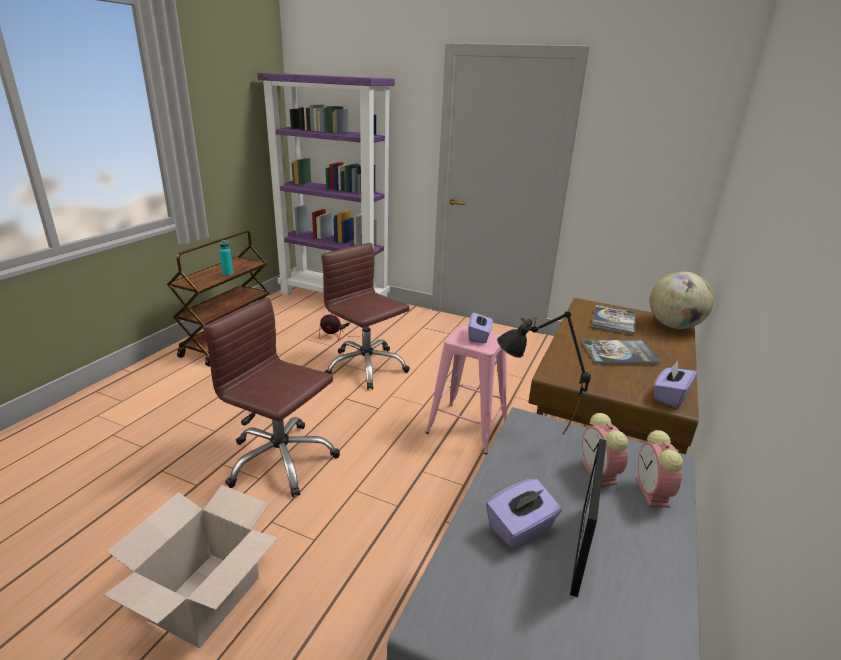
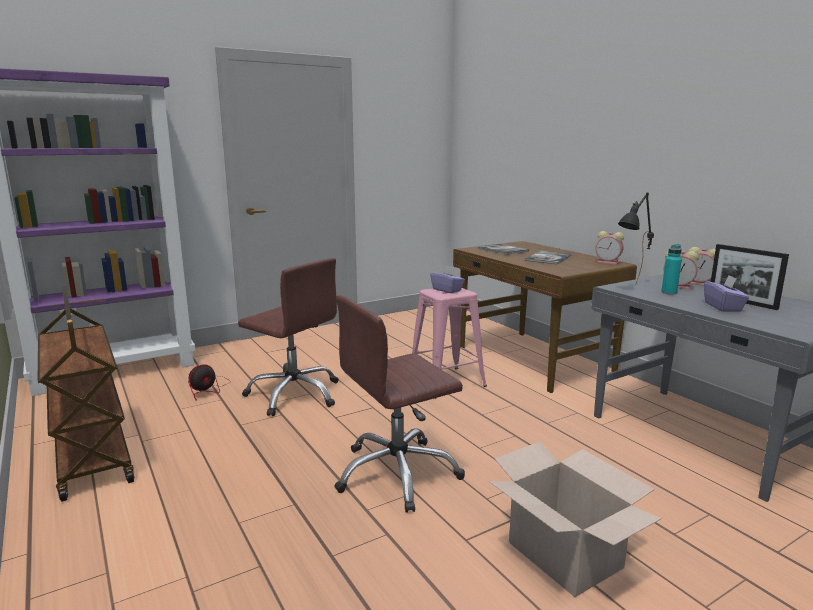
camera: 55 degrees left, 10 degrees down
turquoise bottle [219,240,233,276] -> turquoise bottle moved to [661,244,682,295]
brown office chair [321,243,410,390] -> brown office chair turned 135 degrees counterclockwise [238,258,339,416]
globe [650,271,714,329] -> none
purple tissue box [654,361,697,408] -> alarm clock [595,231,624,265]

